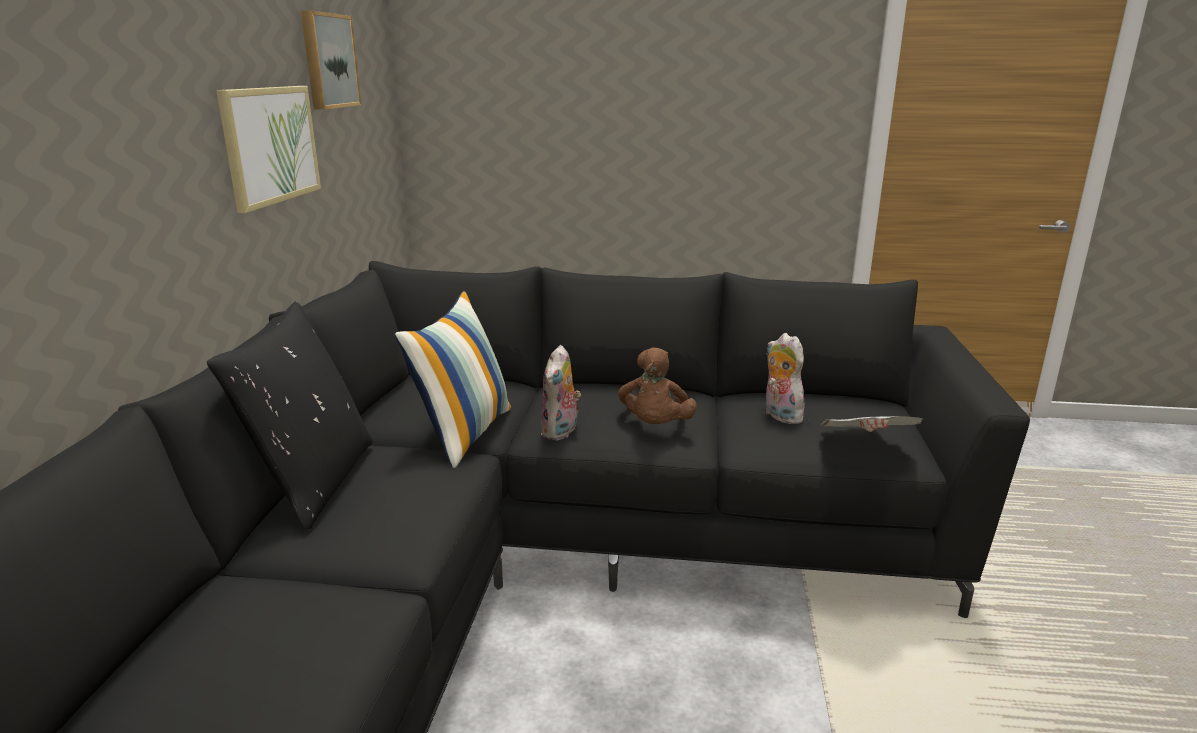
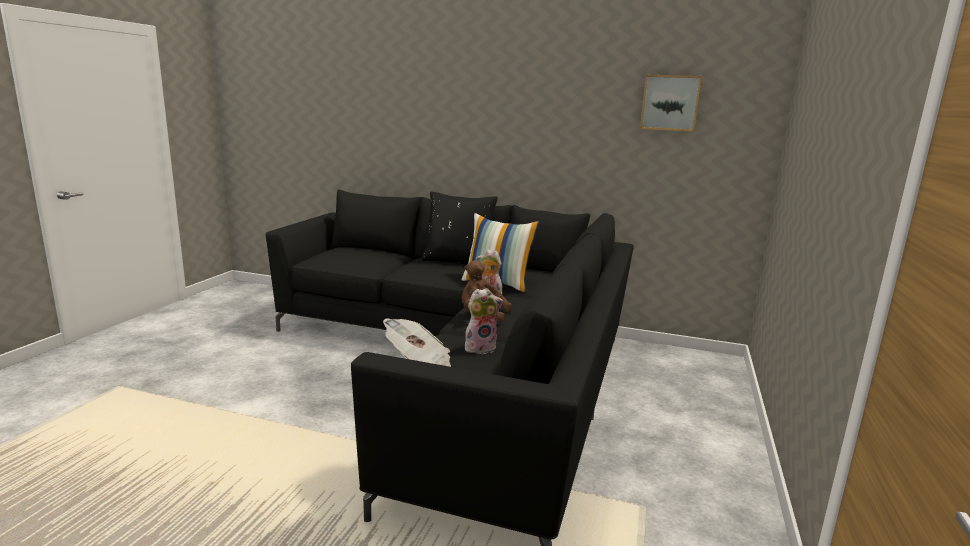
camera: 100 degrees right, 5 degrees down
picture [216,86,321,213] -> none

